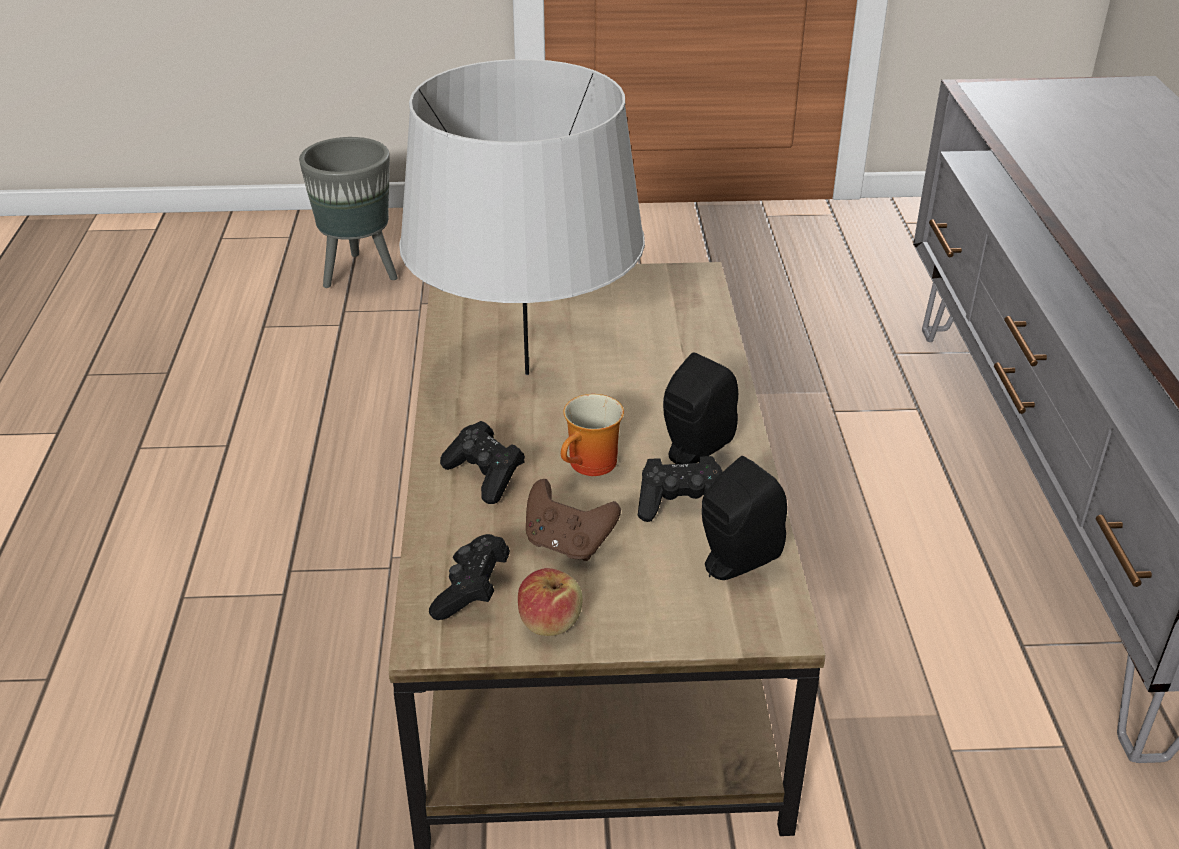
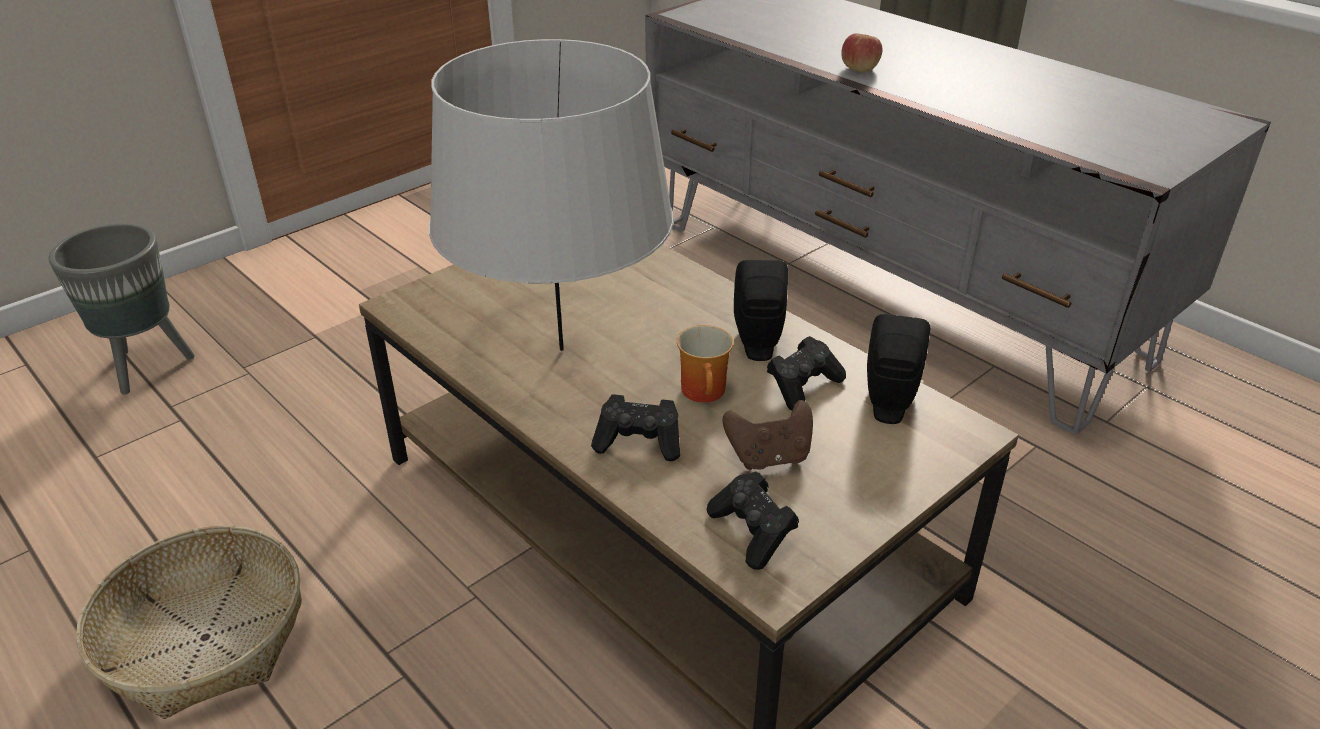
camera: 40 degrees left, 0 degrees up
apple [518,568,582,636] -> apple moved to [841,33,883,72]
none -> basket [76,525,302,719]

